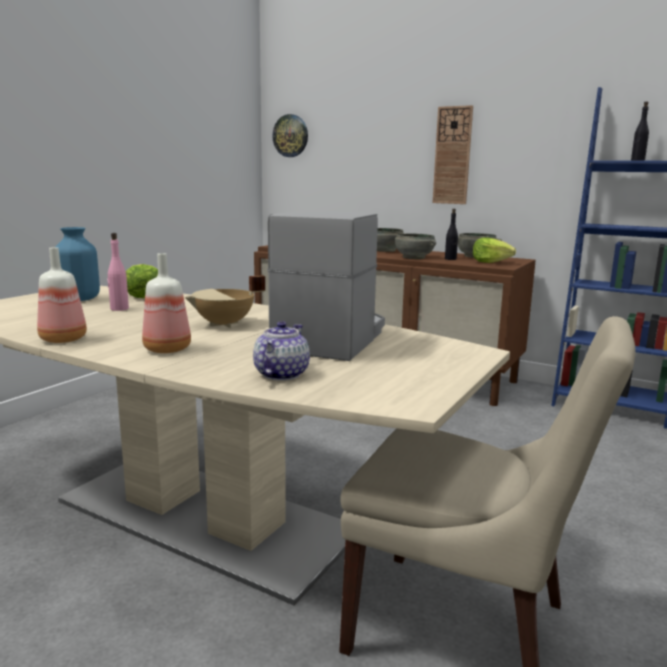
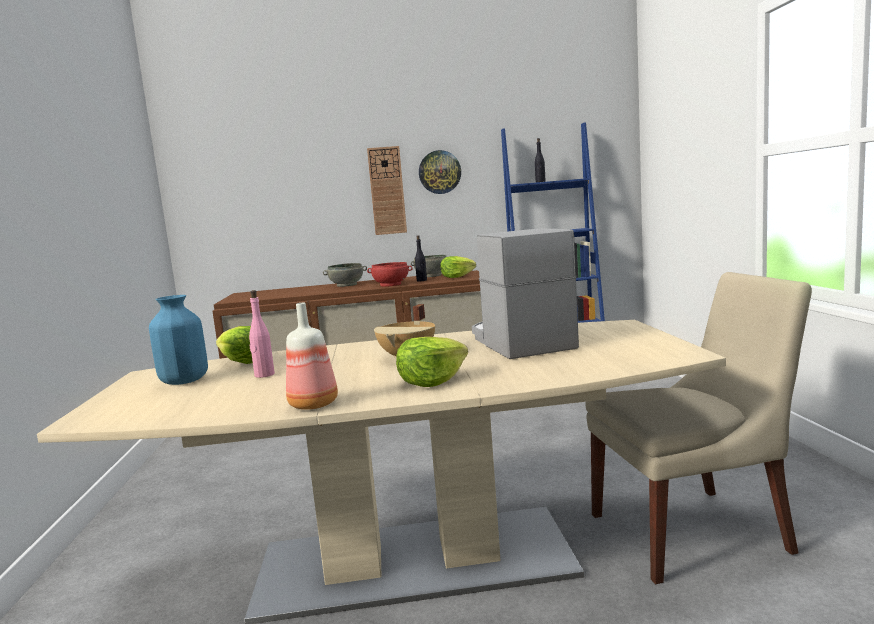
camera: 35 degrees left, 5 degrees down
bottle [142,253,191,353] -> lettuce [396,337,468,387]
teapot [253,321,310,381] -> none
wall clock [272,114,308,157] -> wall clock moved to [419,150,461,194]
grey bowl [395,233,436,259] -> red bowl [367,262,413,286]

